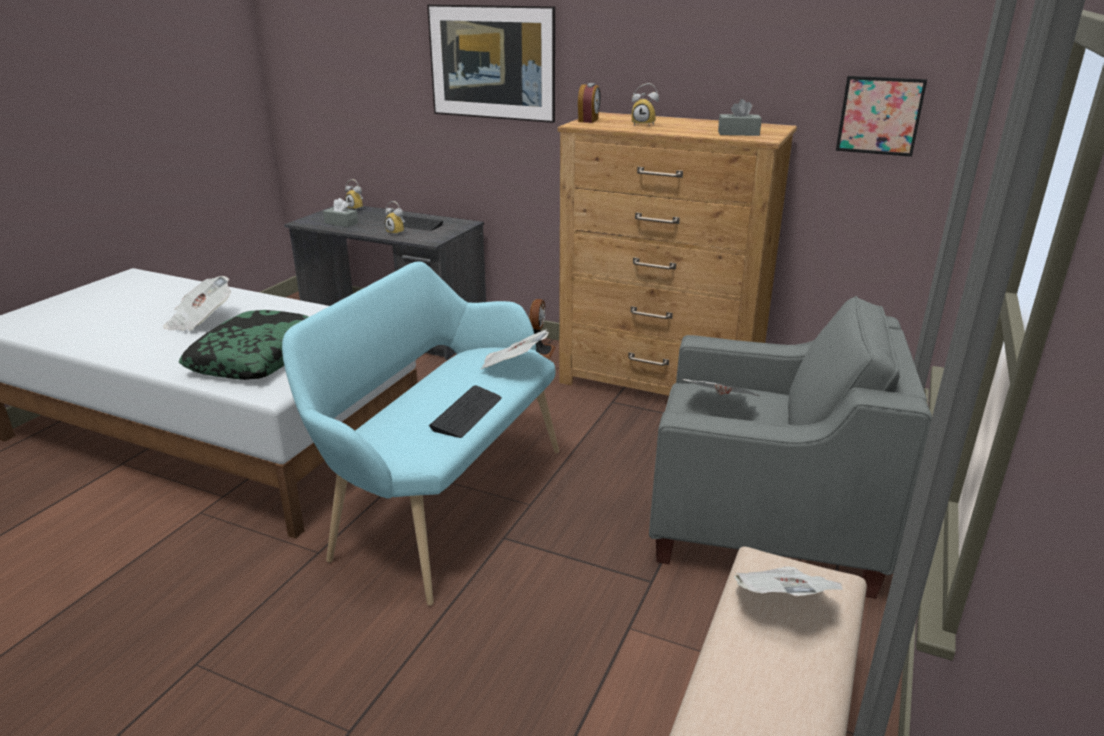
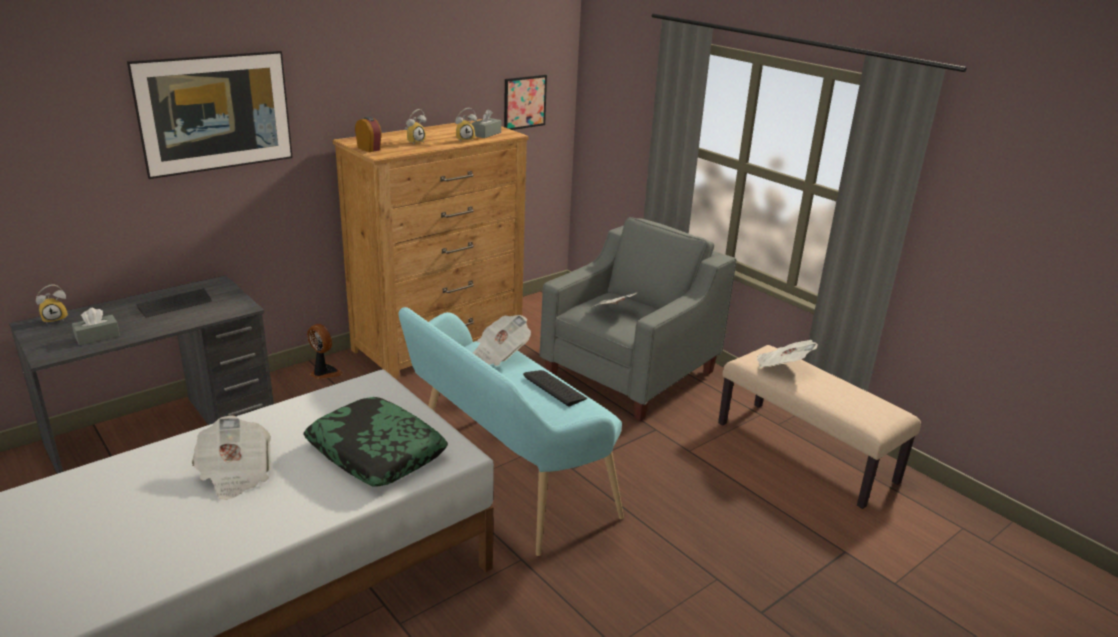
camera: 65 degrees left, 0 degrees up
alarm clock [385,201,405,236] -> alarm clock moved to [455,108,477,141]

